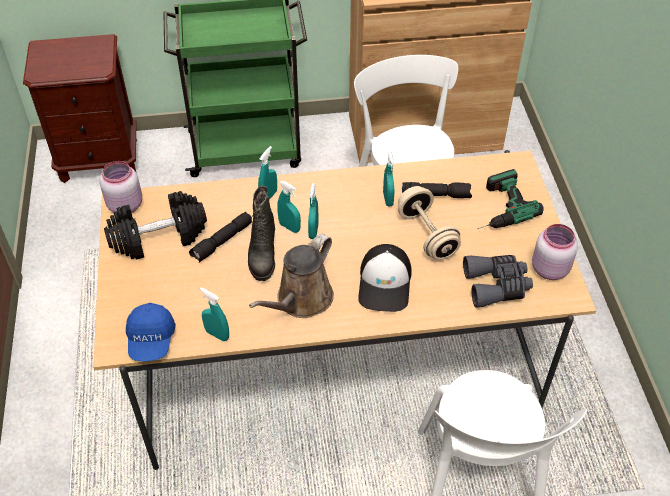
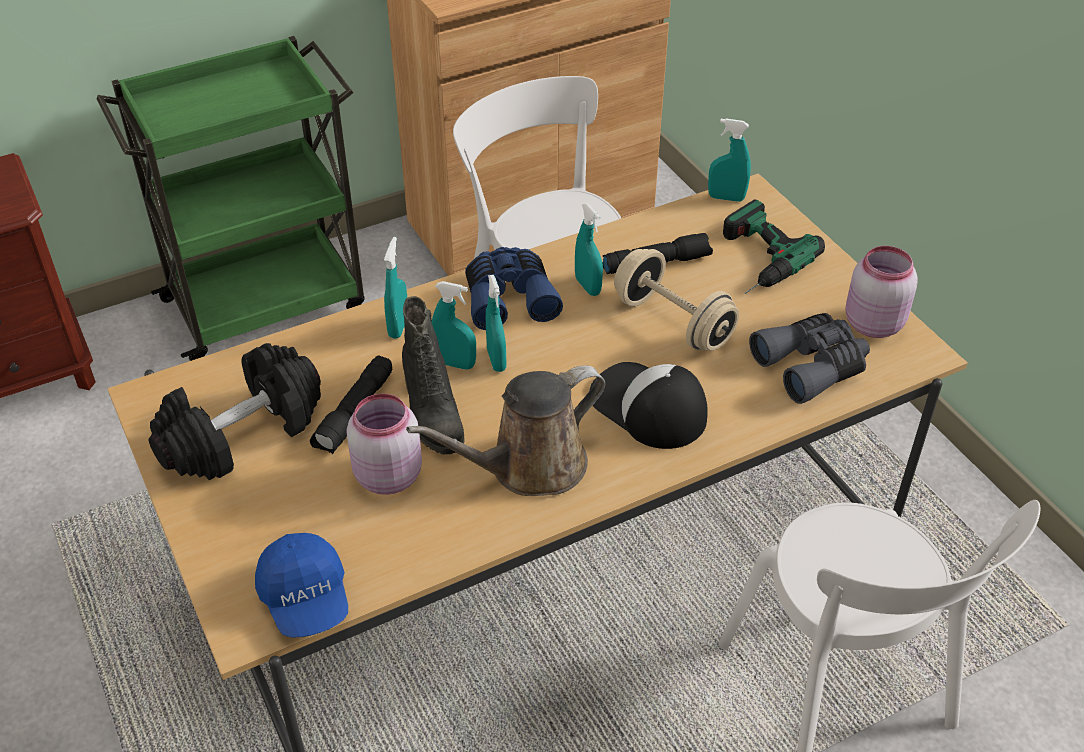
camera: 20 degrees left, 5 degrees down
pink jar [99,161,142,213] -> pink jar moved to [347,393,422,495]
turquoise spray bottle [200,287,229,341] -> turquoise spray bottle moved to [708,118,751,202]
brown watering can [249,234,334,318] -> brown watering can turned 45 degrees clockwise [406,366,605,496]
cap [358,244,412,312] -> cap turned 150 degrees clockwise [589,362,708,449]
none -> blue binoculars [465,247,563,330]

